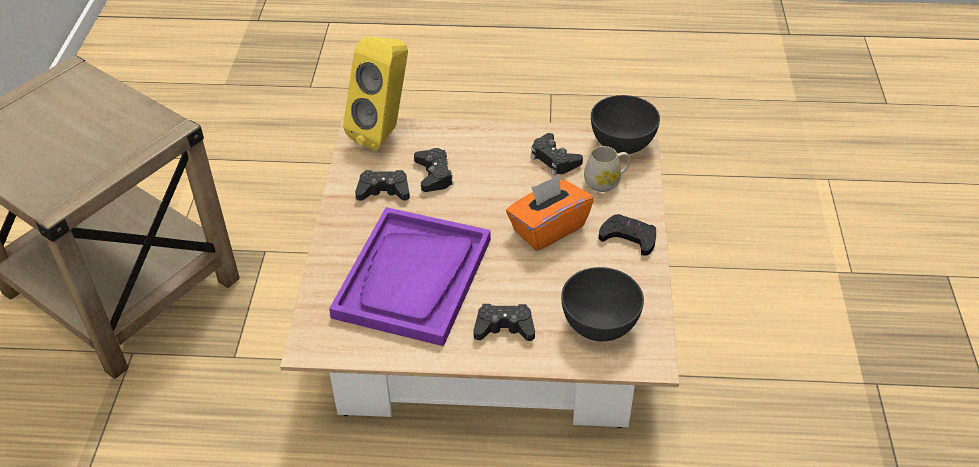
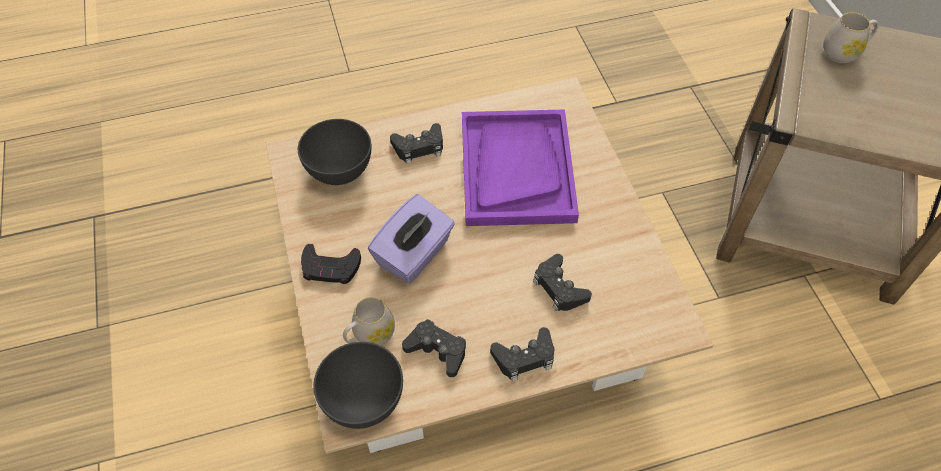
camera: 160 degrees right, 10 degrees up
yellow speaker [343,36,408,151] -> none
black game controller [355,170,410,201] -> black game controller moved to [490,327,554,381]
orange tissue box [506,175,594,251] -> purple tissue box [368,194,455,283]
none -> white mug [823,12,879,63]

